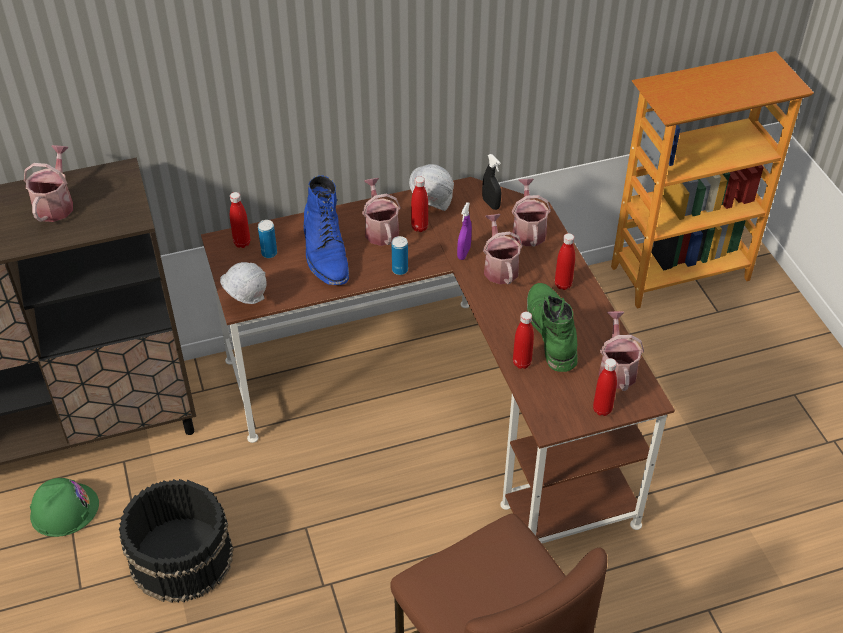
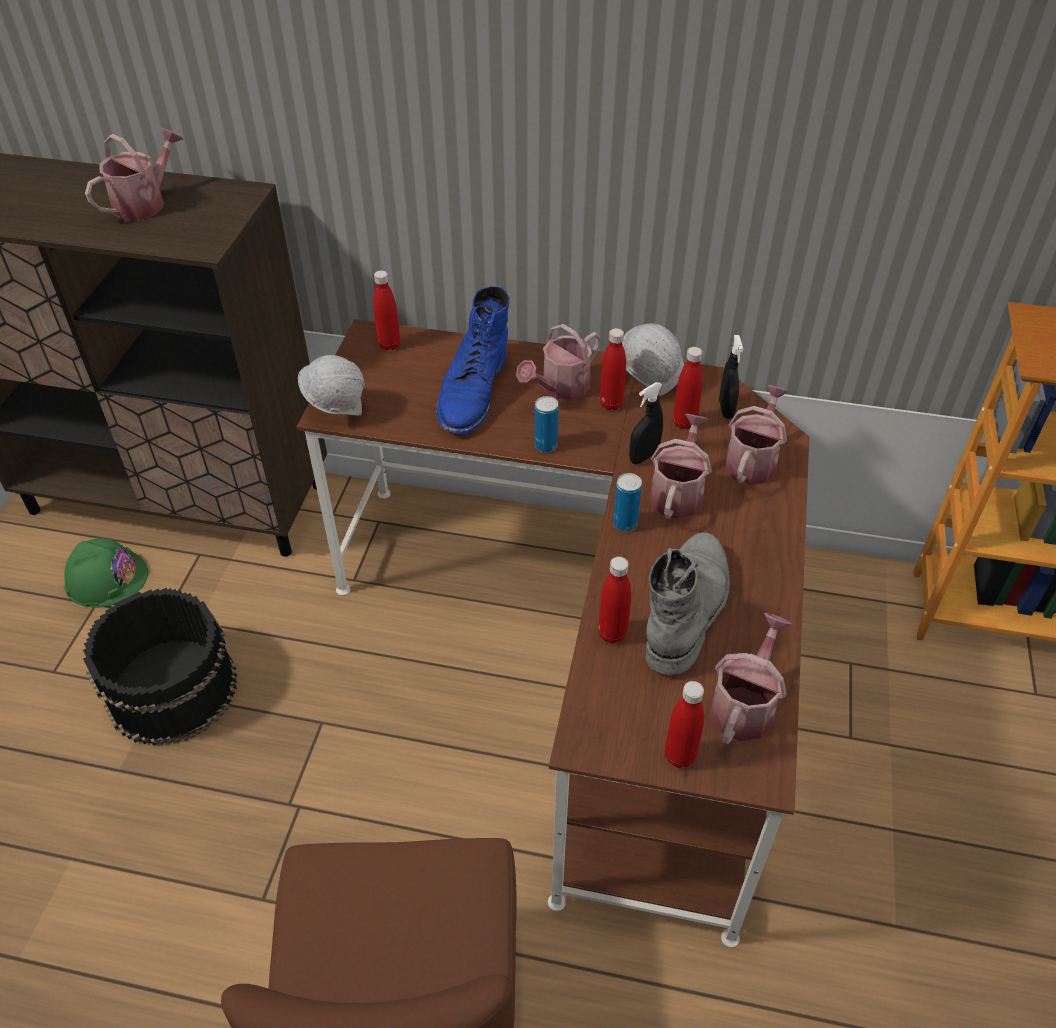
camera: 30 degrees right, 0 degrees up
can [258,220,277,258] -> can moved to [613,473,642,532]
watering can [362,178,401,246] -> watering can turned 150 degrees counterclockwise [516,324,601,401]
purple spray bottle [457,202,472,260] -> black spray bottle [629,382,663,464]
green boot [527,283,578,372] -> grey boot [646,532,730,675]
red bottle [555,233,575,290] -> red bottle moved to [673,347,703,429]

